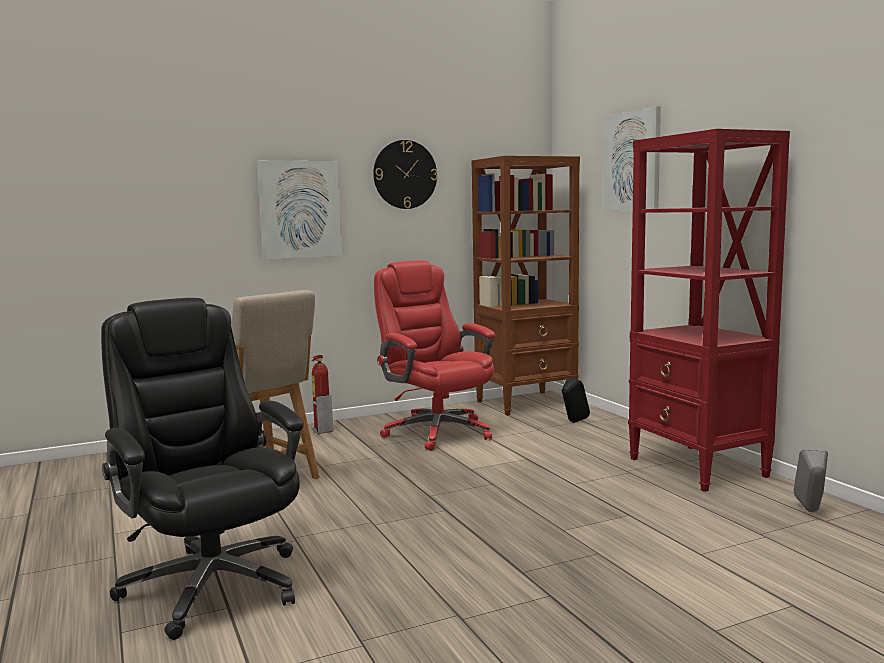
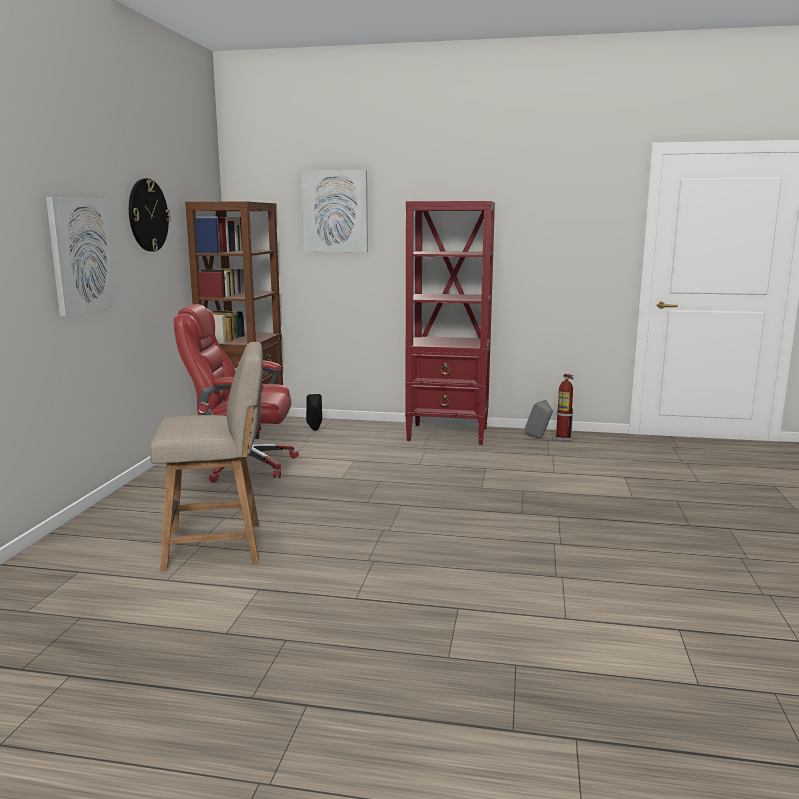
camera: 55 degrees left, 5 degrees up
black office chair [101,298,304,640] -> none
fire extinguisher [311,355,334,434] -> fire extinguisher moved to [555,374,574,441]

